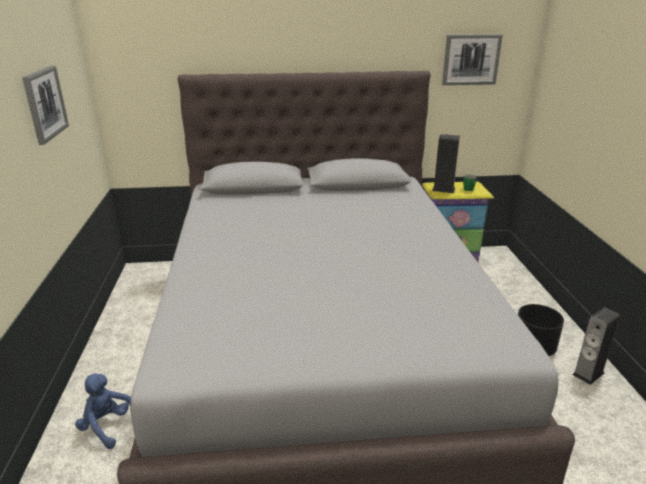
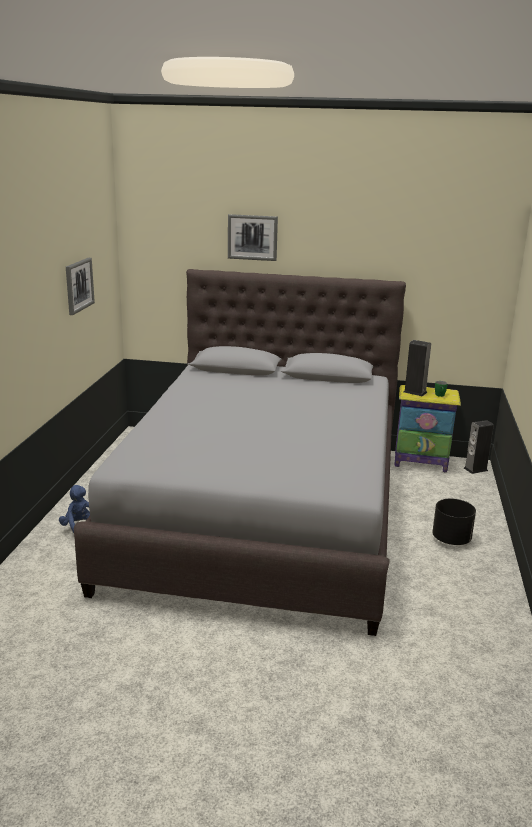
camera: 15 degrees right, 5 degrees down
picture [442,34,503,85] -> picture moved to [228,214,278,261]
speaker [572,308,620,385] -> speaker moved to [464,420,494,474]

